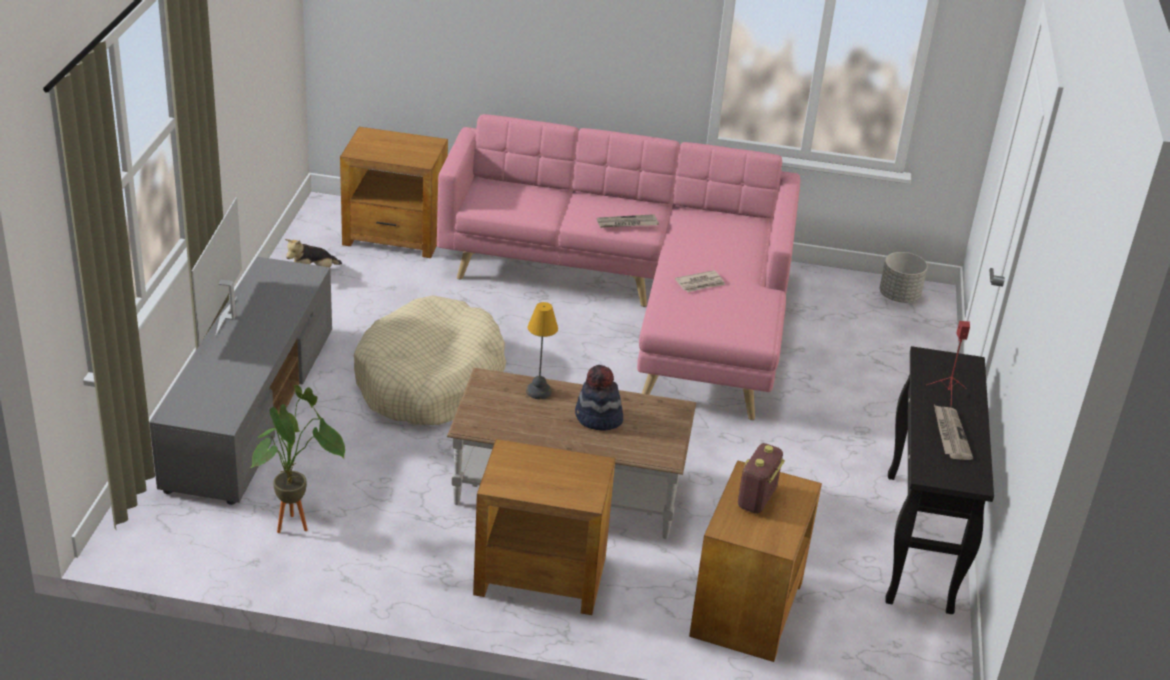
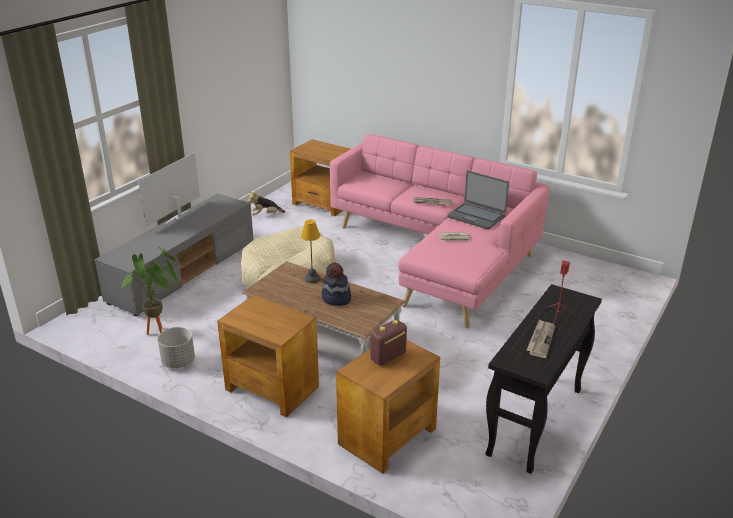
camera: 25 degrees right, 5 degrees down
grey planter [880,252,928,303] -> grey planter moved to [158,327,195,368]
none -> laptop [447,171,509,230]

